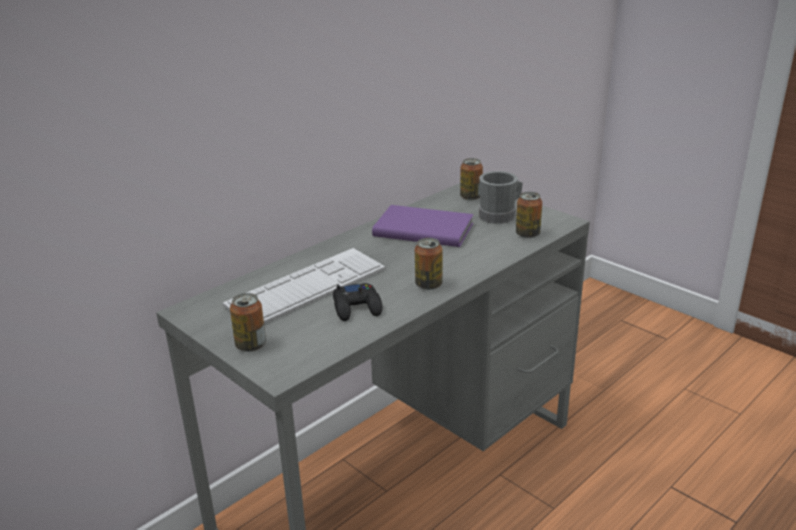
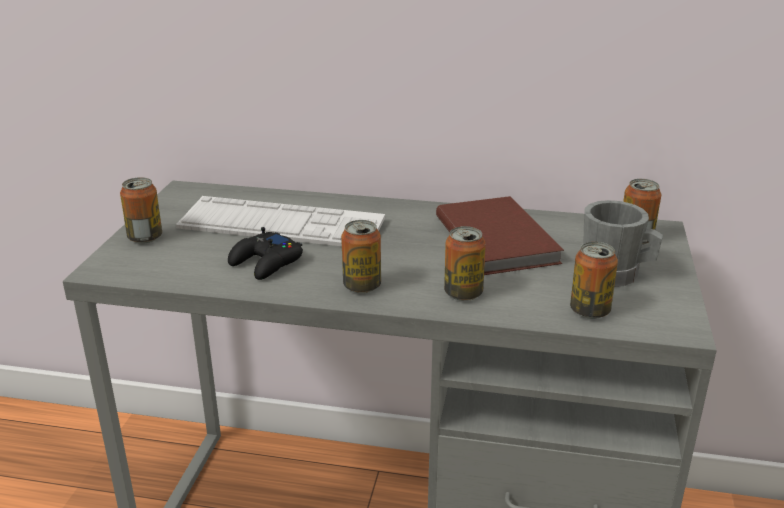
camera: 55 degrees right, 0 degrees up
purple book [372,205,474,247] -> brown book [436,196,564,275]
none -> can [444,226,486,301]

